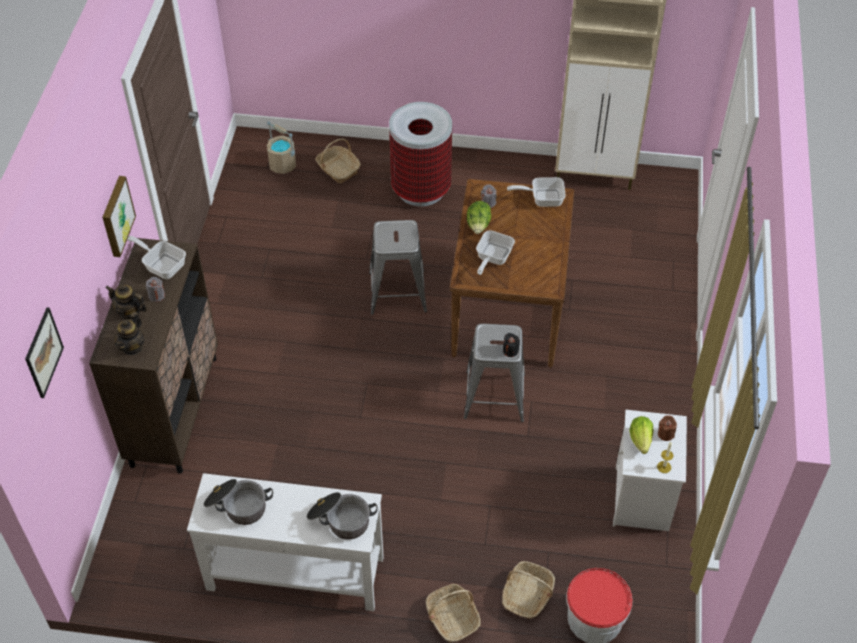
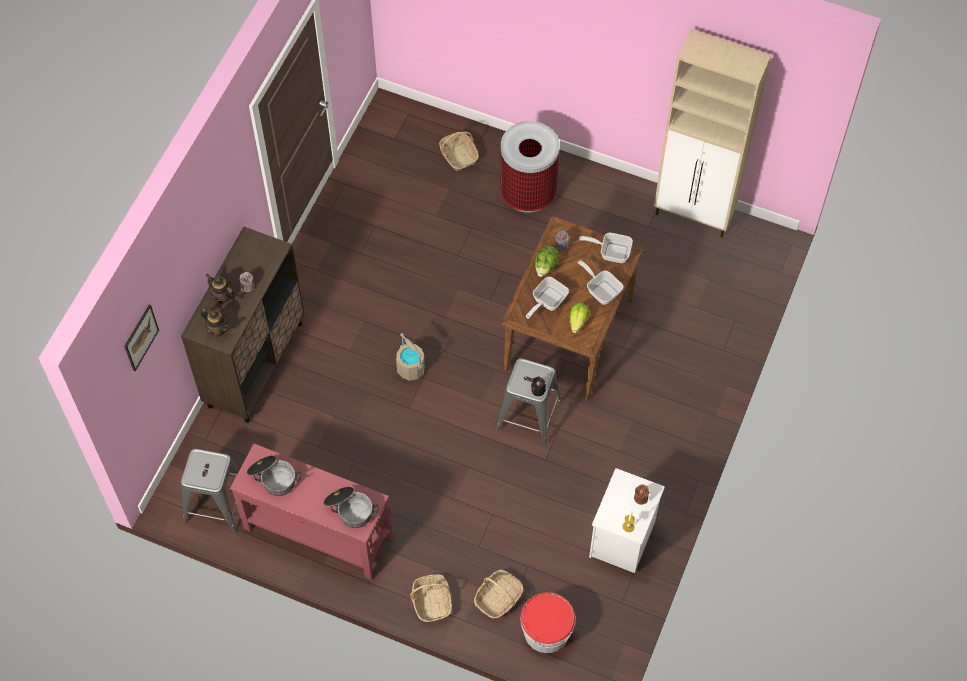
camera: 15 degrees right, 10 degrees up
picture [102,176,136,257] -> none
teapot [114,312,145,355] -> teapot turned 90 degrees counterclockwise [200,307,230,337]
frying pan [127,236,186,279] -> frying pan moved to [578,260,623,305]
white console table [187,473,384,611] -> red console table [230,444,392,580]
beige bucket [267,121,296,174] -> beige bucket moved to [396,333,425,381]
grey stool [369,220,427,315] -> grey stool moved to [181,449,239,533]
lettuce [629,416,653,454] -> lettuce moved to [569,303,590,333]

